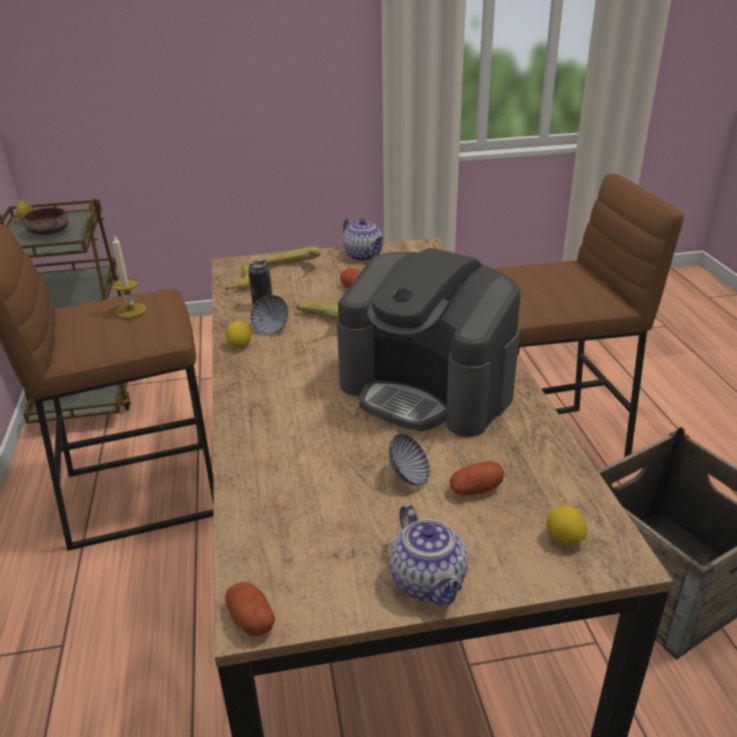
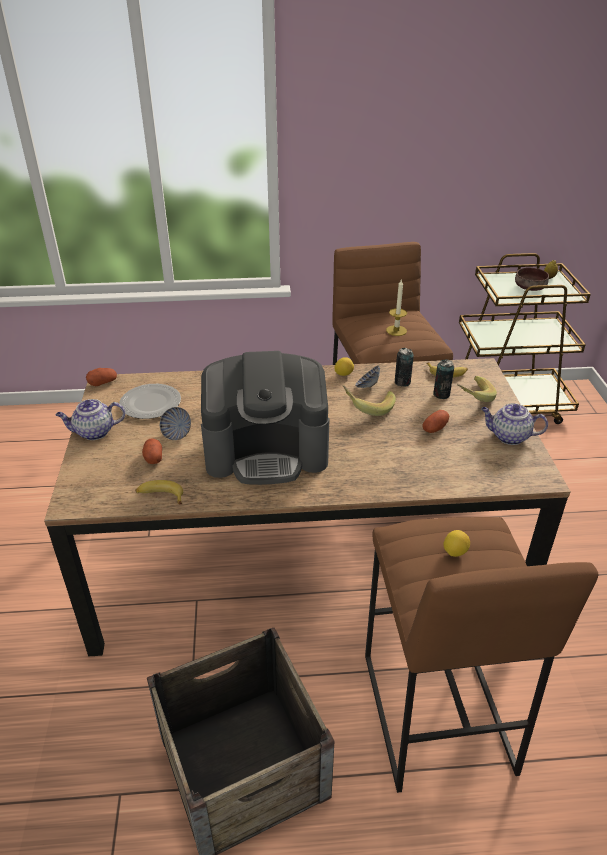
camera: 95 degrees right, 5 degrees up
coffee machine [337,248,521,437] -> coffee machine turned 135 degrees counterclockwise [201,351,330,485]
teapot [343,218,384,261] -> teapot turned 45 degrees clockwise [481,403,548,445]
lemon [547,505,587,546] -> lemon moved to [443,530,470,557]
none -> plate [119,384,181,419]
none -> banana [135,480,183,504]
none -> can [433,359,454,399]

